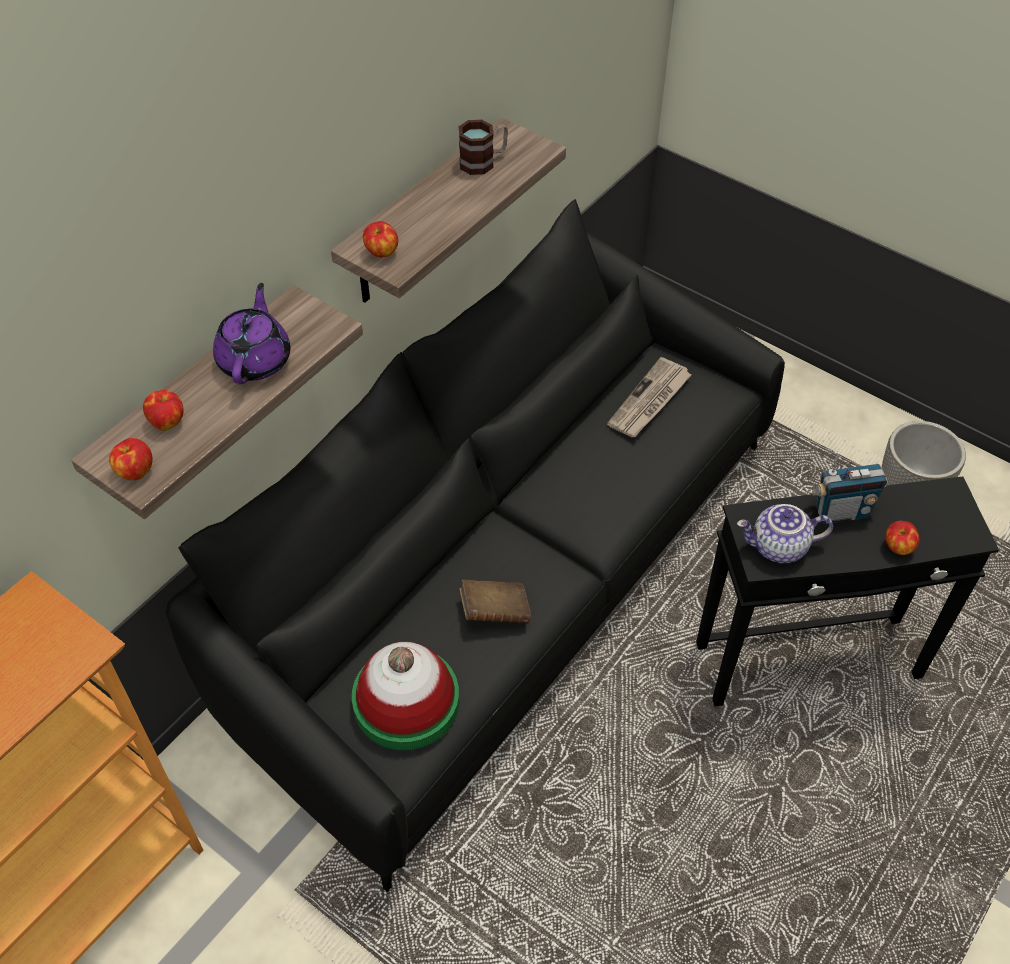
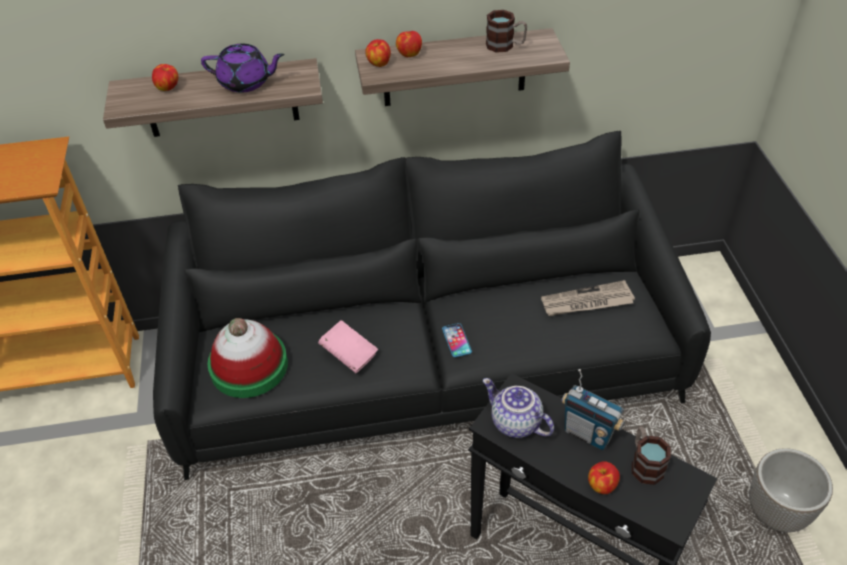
camera: 45 degrees right, 5 degrees down
apple [109,438,153,480] -> apple moved to [396,31,422,57]
purple teapot [213,283,290,384] -> purple teapot turned 45 degrees clockwise [201,44,285,93]
brown book [460,579,531,624] -> pink book [318,320,378,373]
none -> phone [442,323,472,357]
none -> mug [632,427,671,485]

